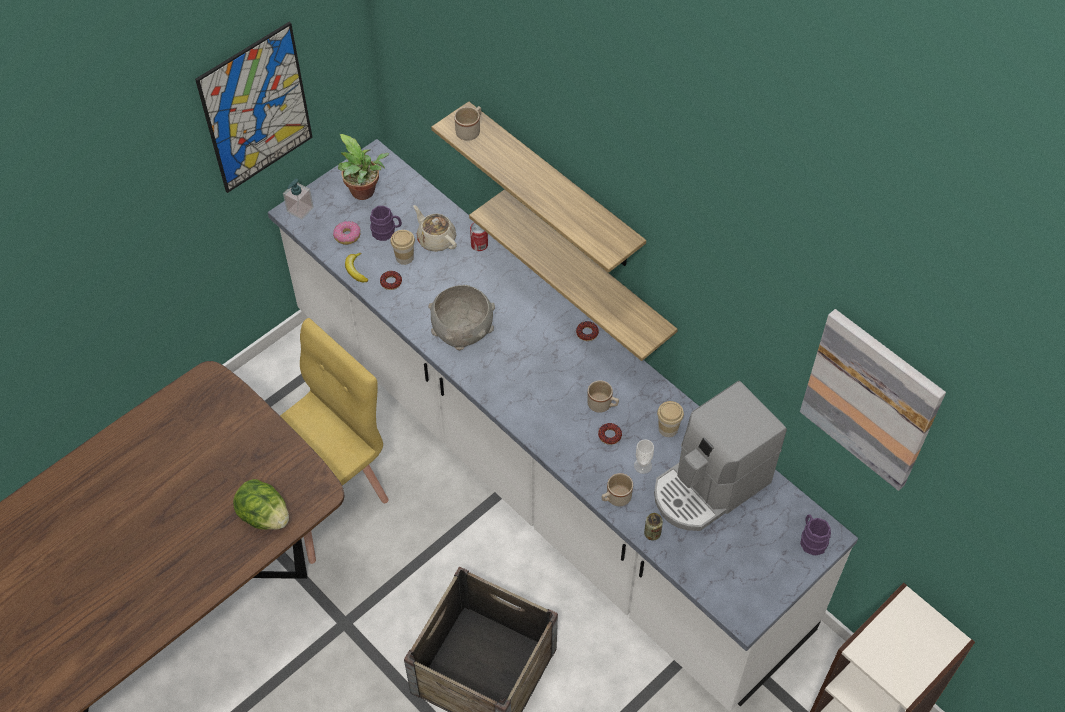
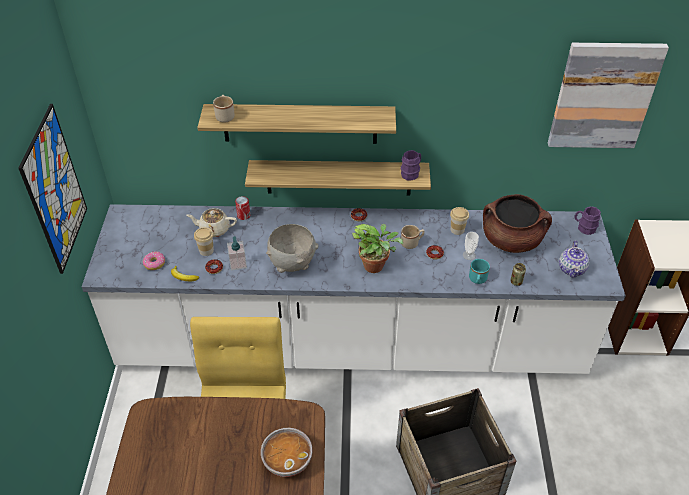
camera: 45 degrees left, 10 degrees down
lettuce [233,479,289,530] -> bowl [261,428,312,477]
soap dispenser [283,178,314,220] -> soap dispenser moved to [227,236,247,271]
potted plant [338,134,389,200] -> potted plant moved to [352,224,403,273]
purple mug [370,206,402,241] -> purple mug moved to [401,150,421,181]
beige mug [602,473,633,506] -> turquoise mug [469,259,490,284]
coffee machine [654,381,787,531] -> brown cooking pot [483,194,552,253]
none -> teapot [559,240,589,278]

